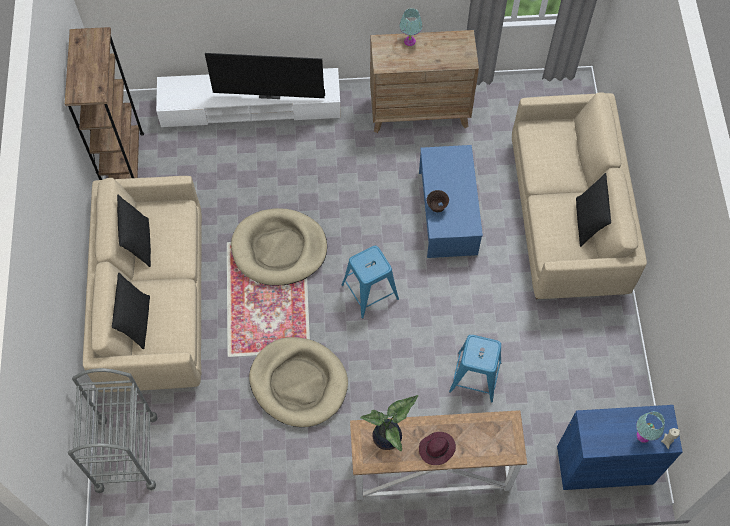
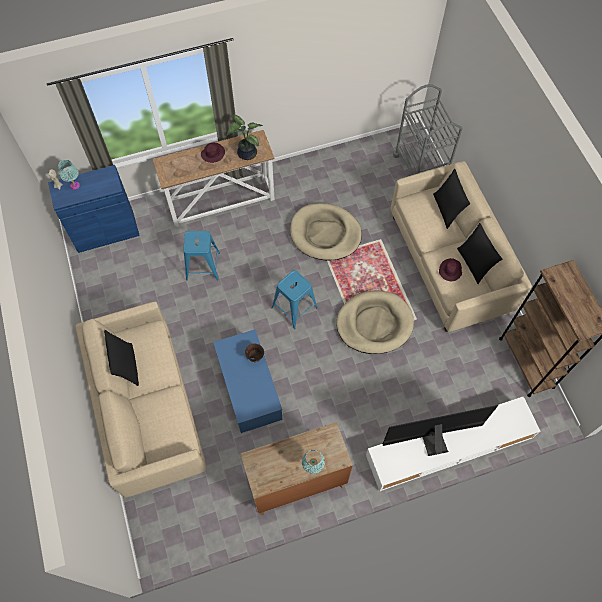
camera: 165 degrees right, 0 degrees up
none -> purple hat [439,258,462,281]

